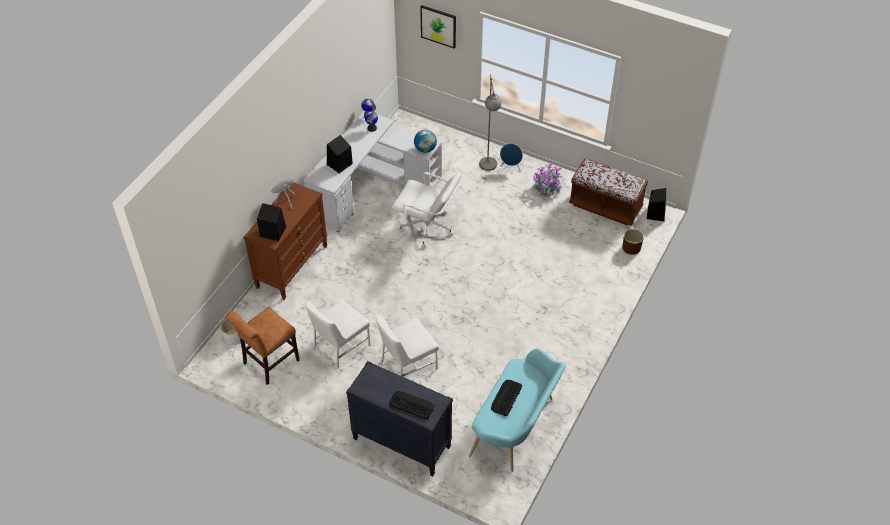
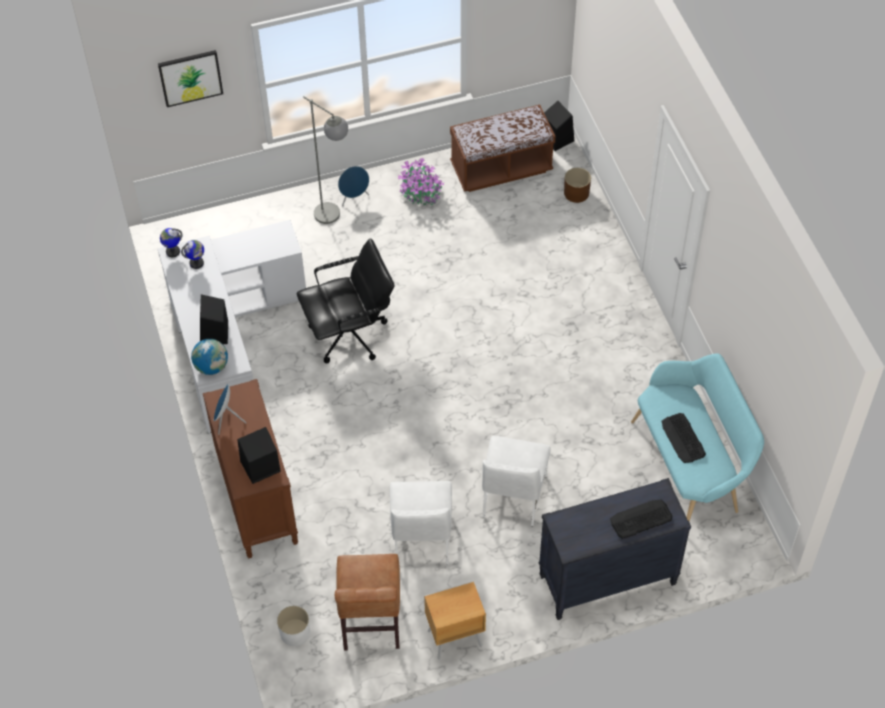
camera: 45 degrees left, 5 degrees up
white office chair [392,172,461,247] -> black office chair [297,238,395,363]
globe [414,130,437,153] -> globe moved to [191,339,228,375]
none -> brown nightstand [424,581,486,660]

